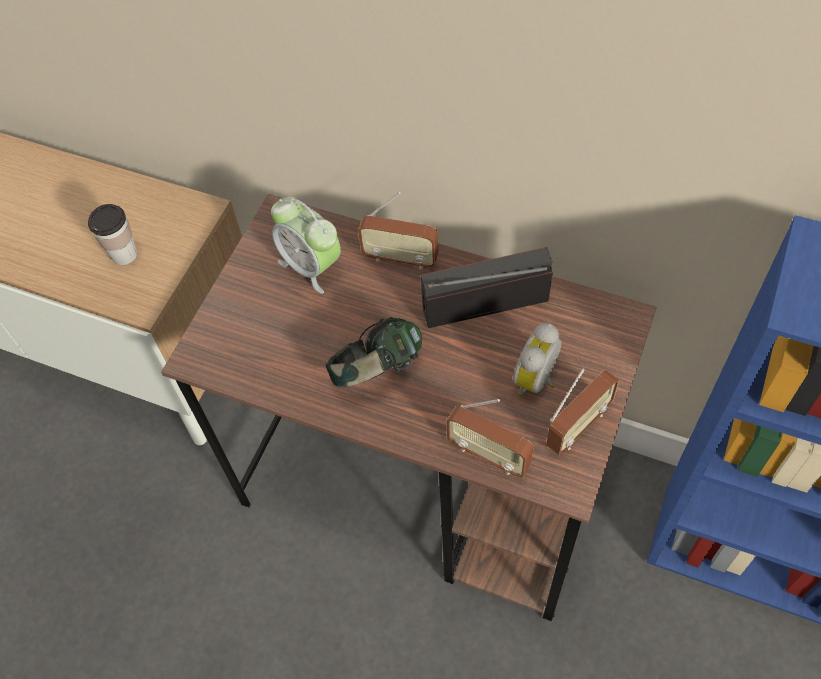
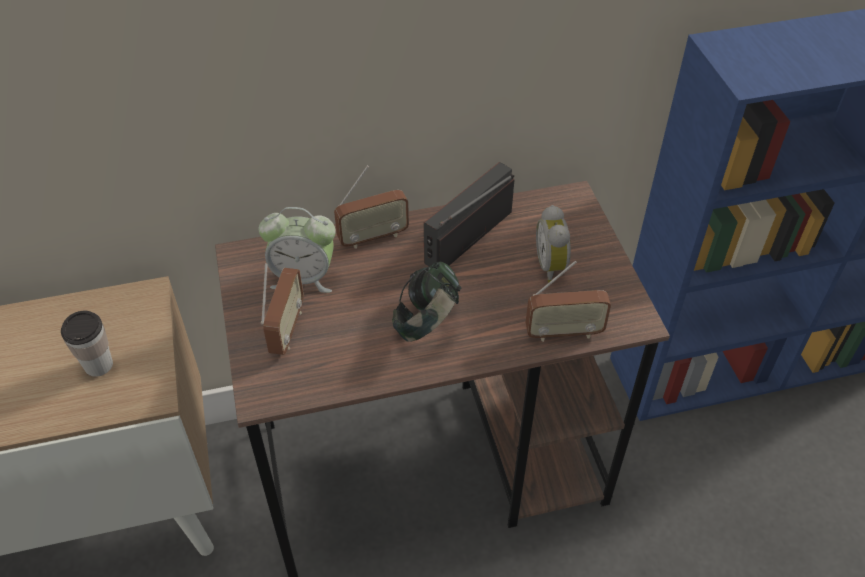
camera: 40 degrees left, 10 degrees down
radio [546,369,619,455] -> radio moved to [261,263,304,355]

